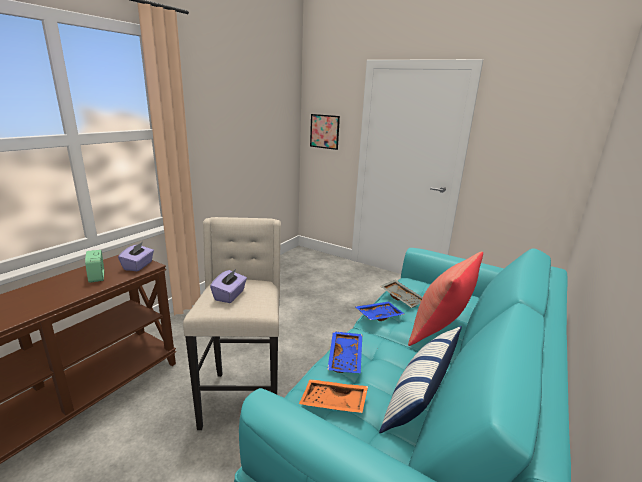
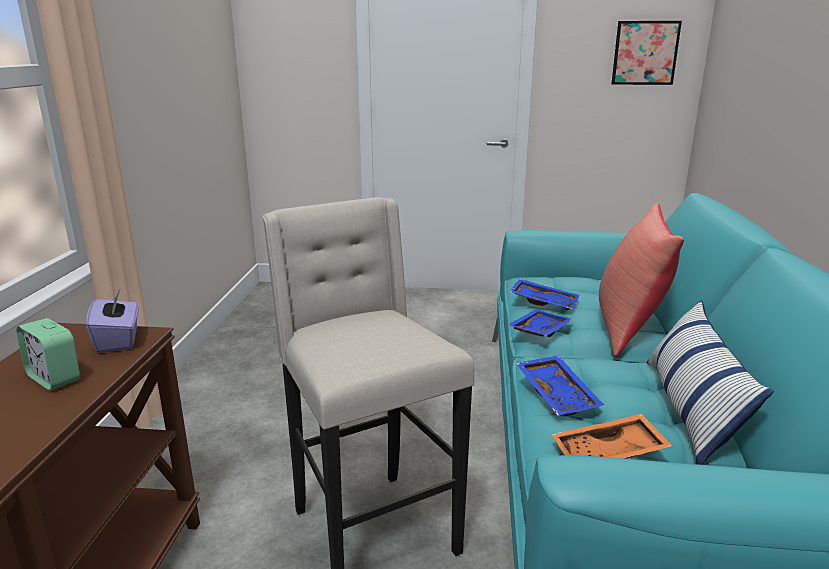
camera: 25 degrees left, 0 degrees up
purple tissue box [210,269,247,303] -> none
picture [310,114,340,150] -> picture moved to [611,21,682,85]
grey tray [380,280,423,308] -> blue tray [509,279,580,310]

